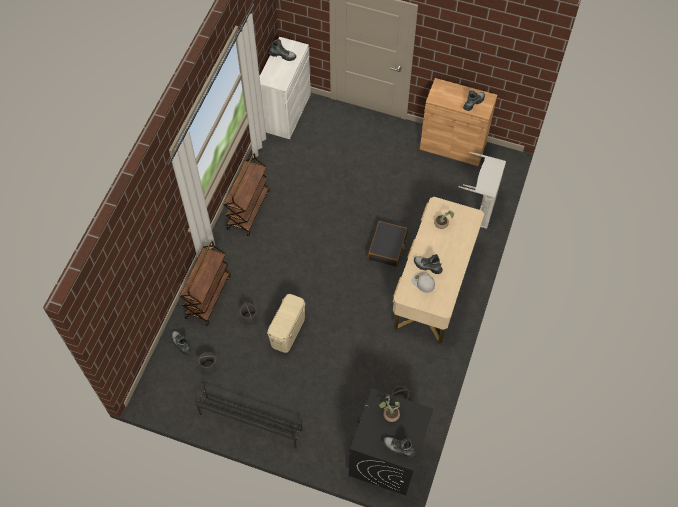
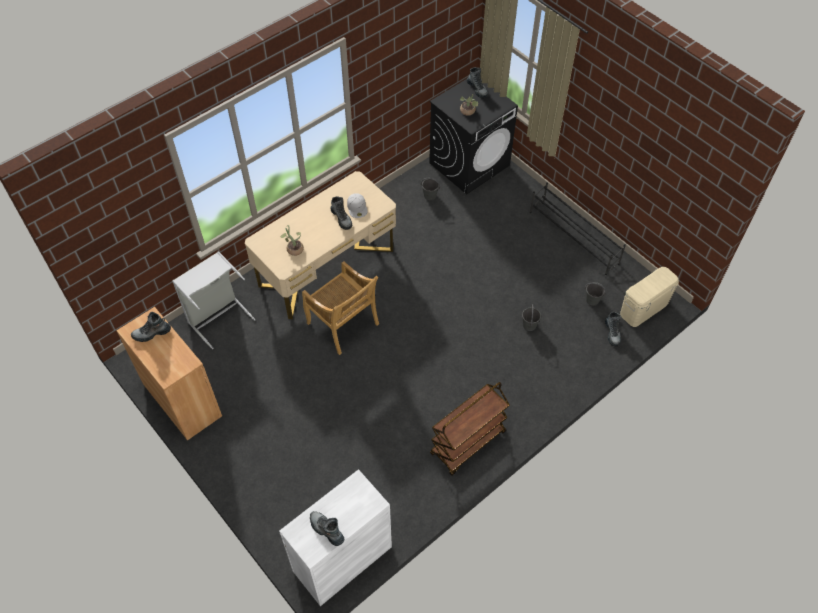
camera: 150 degrees left, 5 degrees down
brown cart [179,241,231,326] -> none
beige storage box [267,294,305,353] -> beige storage box moved to [620,267,679,327]
black suitcase [368,221,408,267] -> beige chair [302,261,379,355]

